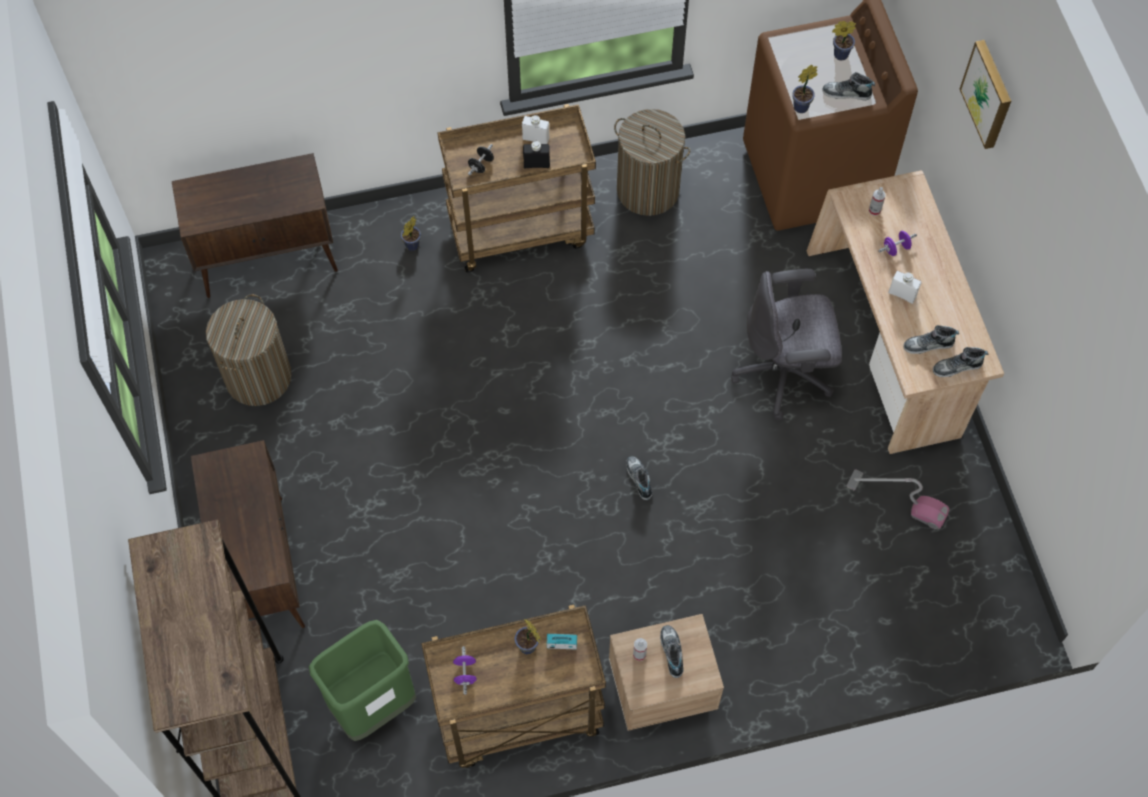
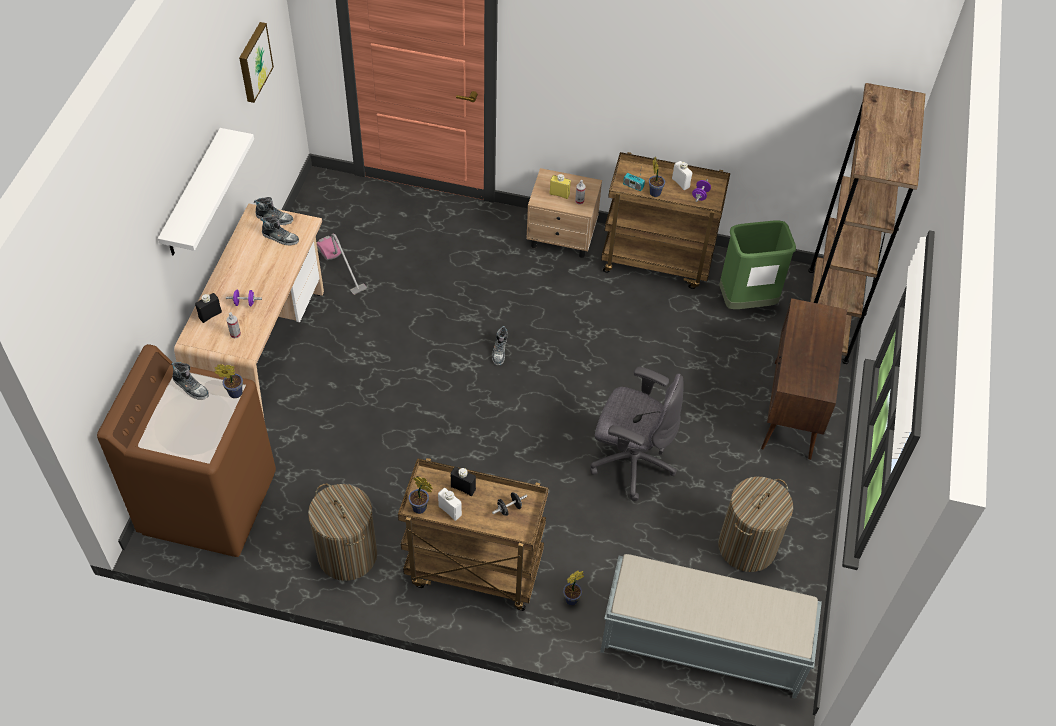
camera: 155 degrees left, 10 degrees down
brown cabinet [172,153,338,298] -> grey bench [600,554,822,699]
shoe [660,625,684,678] -> yellow bottle [550,174,571,199]
grey office chair [731,269,842,421] -> grey office chair moved to [590,367,684,501]
potted plant [832,21,856,60] -> potted plant moved to [409,476,433,514]
white bottle [888,271,921,304] -> white bottle moved to [672,161,692,190]
picture [960,40,1011,149] -> picture moved to [239,22,274,103]
none -> white shelf [158,128,254,255]
none -> black bottle [195,293,222,323]

